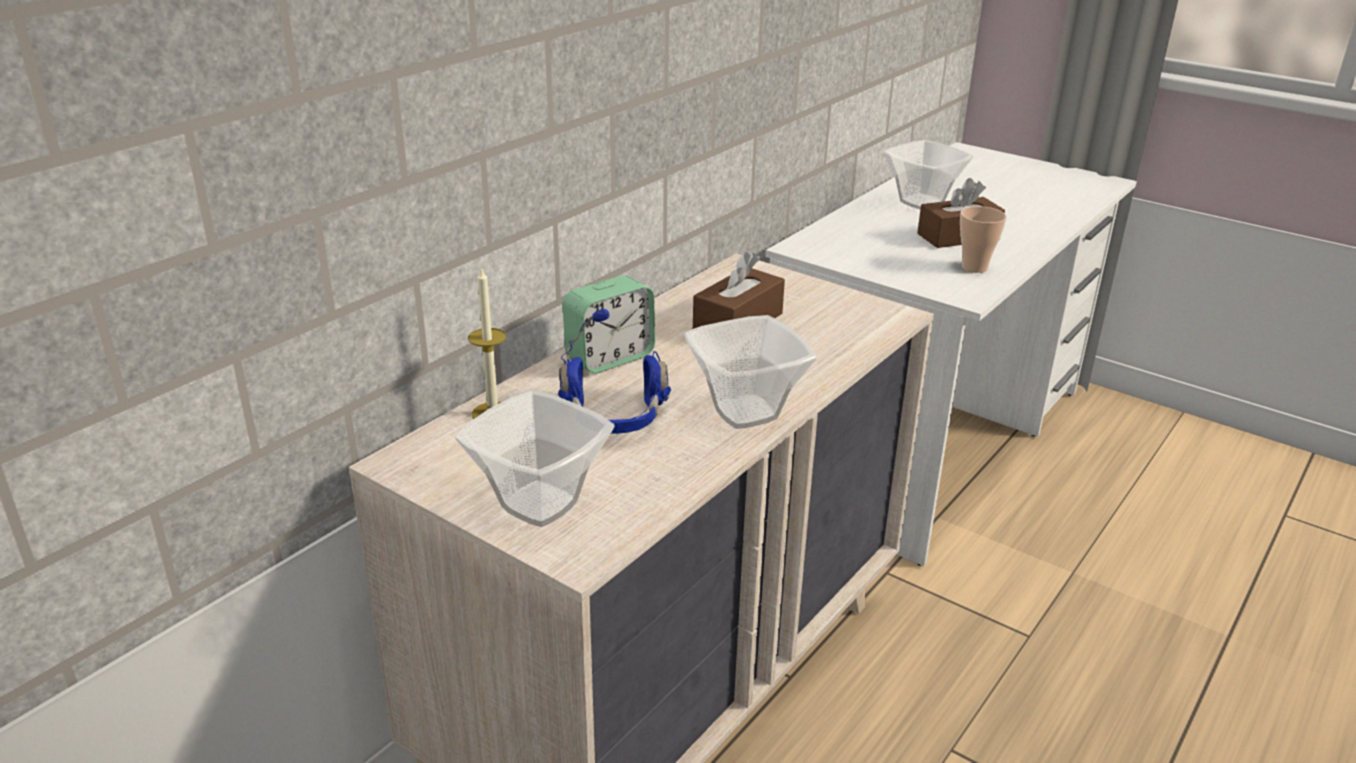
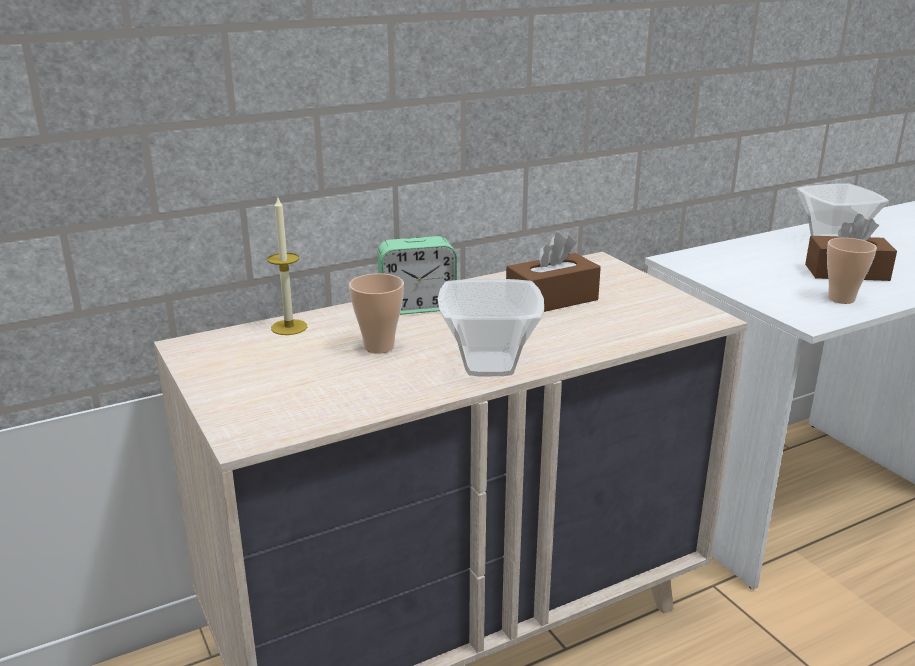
camera: 25 degrees right, 5 degrees down
bowl [455,390,614,527] -> none
blue headphones [558,309,671,434] -> cup [349,274,404,354]

